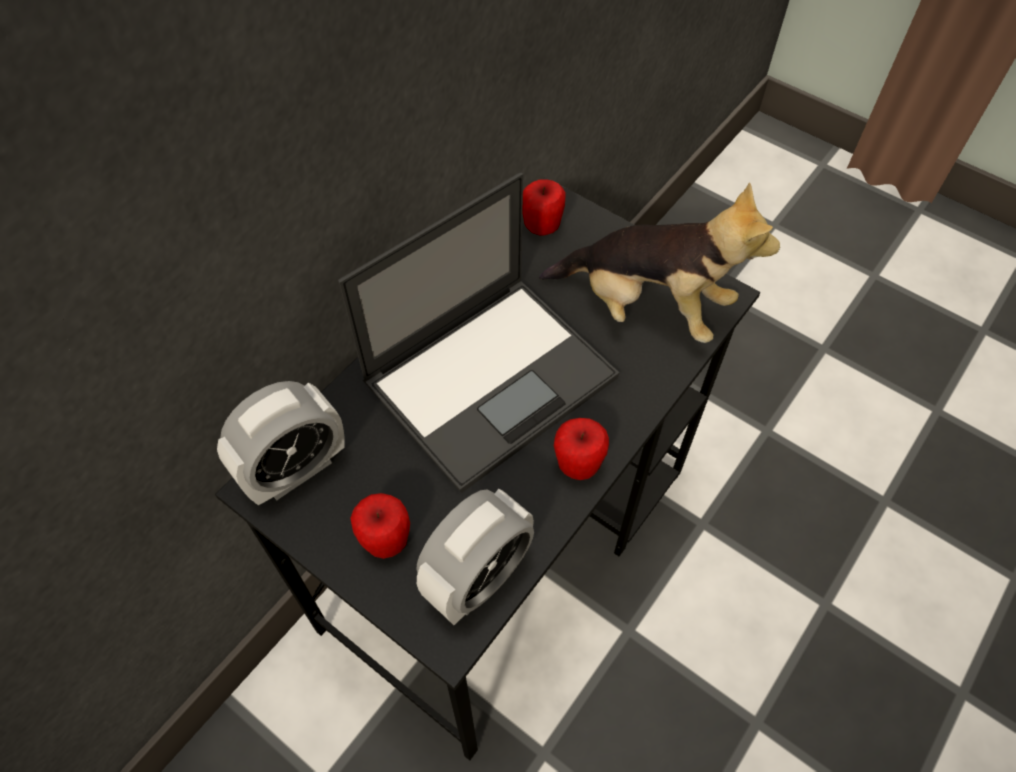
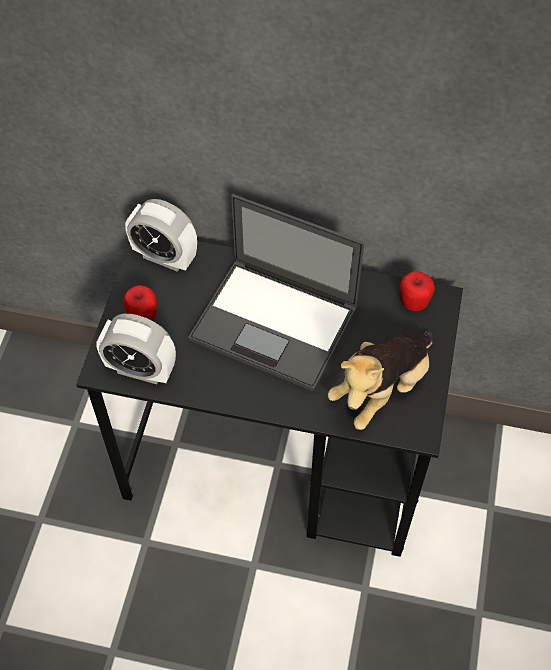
camera: 65 degrees right, 0 degrees up
plush toy [539,182,780,343] -> plush toy turned 45 degrees clockwise [328,331,433,430]
apple [554,418,609,480] -> none

